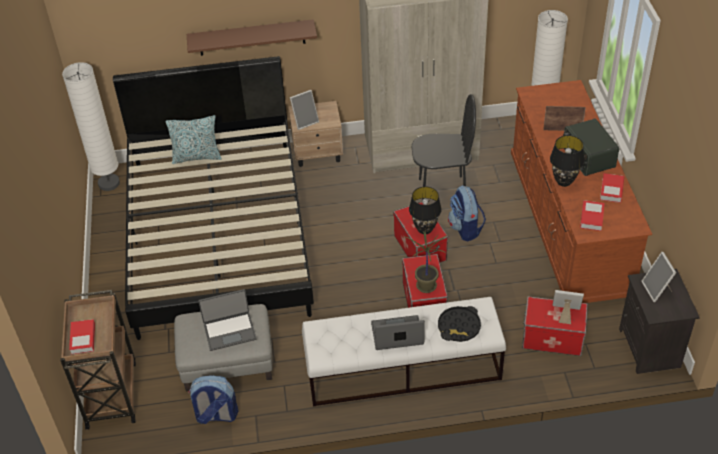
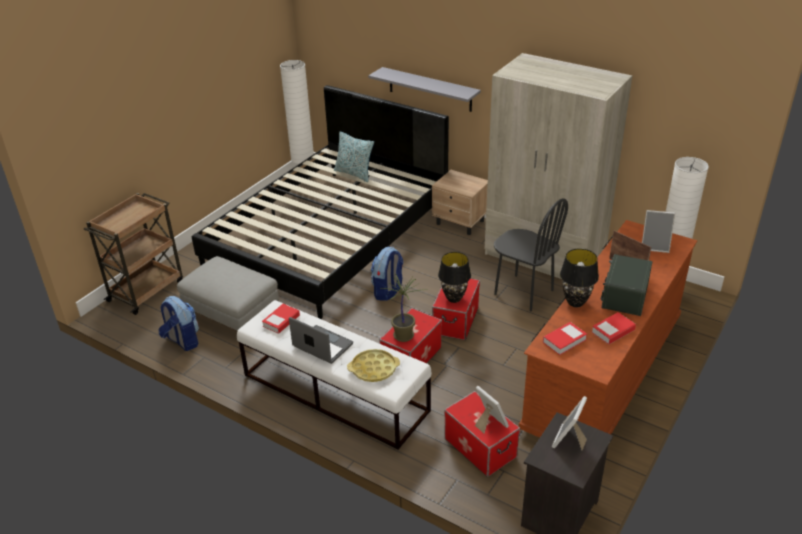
camera: 40 degrees right, 10 degrees down
book [69,319,95,355] -> book moved to [262,304,300,334]
brown shelf [187,19,317,56] -> grey shelf [368,67,481,112]
laptop [198,289,257,351] -> none
picture frame [290,90,319,130] -> picture frame moved to [642,210,675,253]
black tray [438,306,481,342] -> yellow tray [347,349,400,382]
backpack [448,185,486,241] -> backpack moved to [371,247,404,301]

